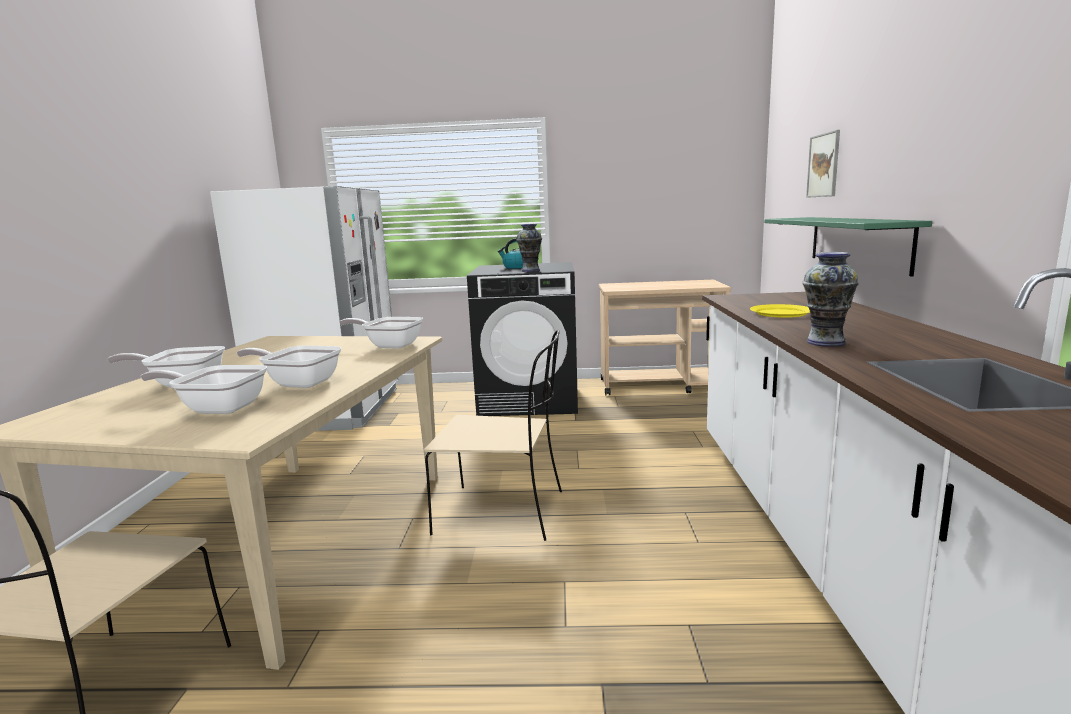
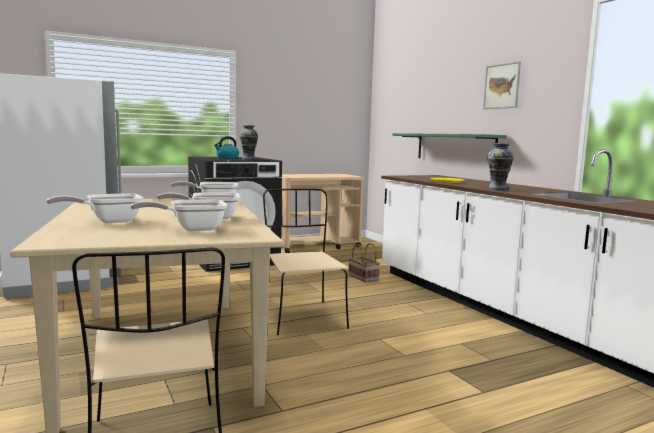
camera: 30 degrees left, 5 degrees down
beige chair [424,330,562,541] -> beige chair turned 90 degrees counterclockwise [263,189,349,335]
picture [806,130,840,198] -> picture moved to [483,61,521,109]
none -> basket [348,243,380,283]

